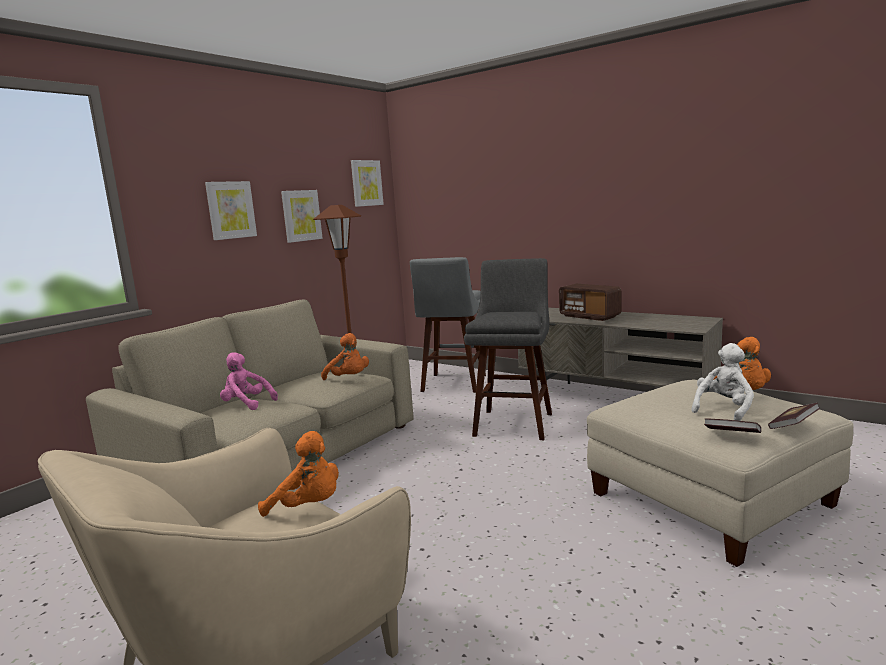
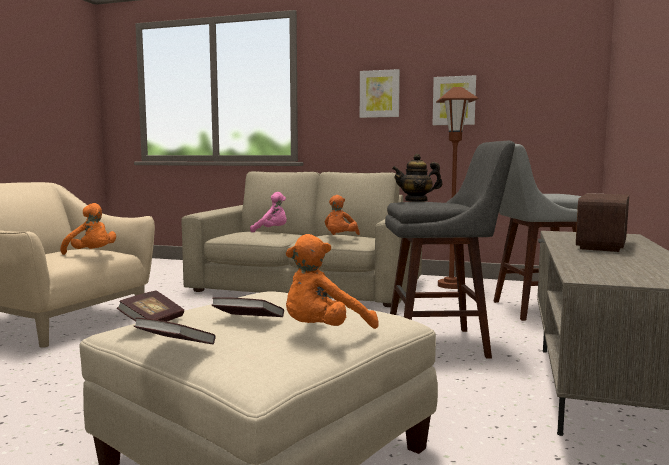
camera: 70 degrees right, 5 degrees down
pink plush toy [220,352,278,410] -> pink plush toy turned 90 degrees clockwise [250,192,287,232]
orange plush toy [258,431,339,517] -> orange plush toy turned 60 degrees counterclockwise [60,203,116,255]
picture [351,160,384,207] -> none
white plush toy [691,343,754,421] -> book [211,297,284,317]
none -> teapot [392,154,443,202]

